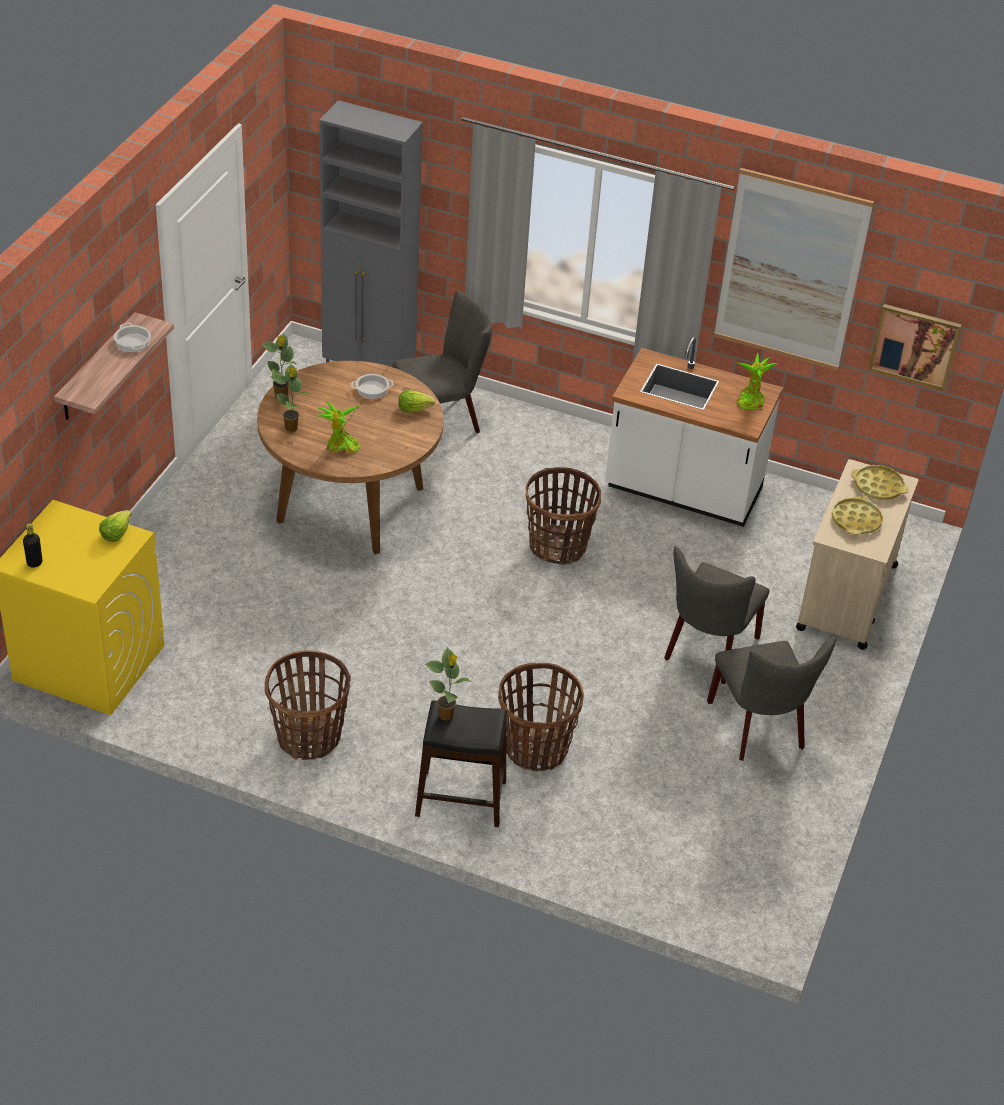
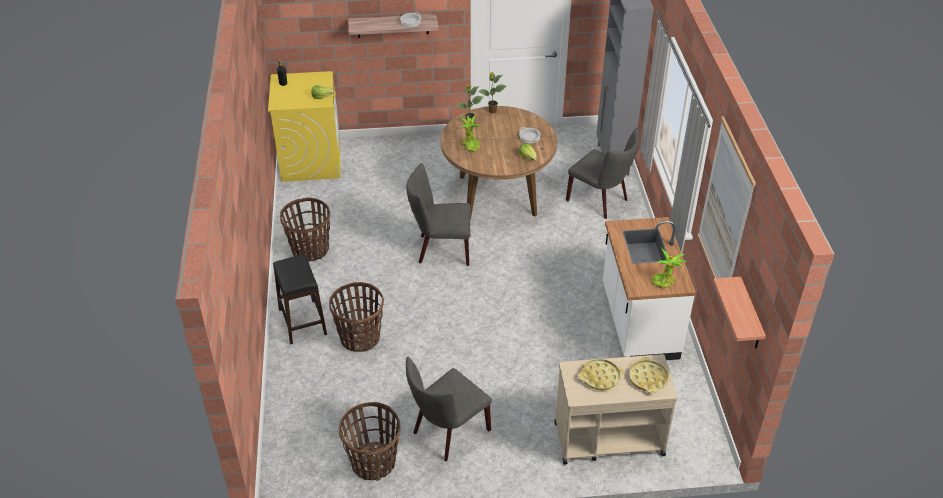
camera: 65 degrees right, 0 degrees up
potted plant [425,647,472,721] -> none
basket [526,467,601,565] -> basket moved to [339,402,401,481]
grey chair [664,546,769,684] -> grey chair moved to [406,163,471,266]
picture [869,304,962,391] -> shelf [713,277,766,349]

